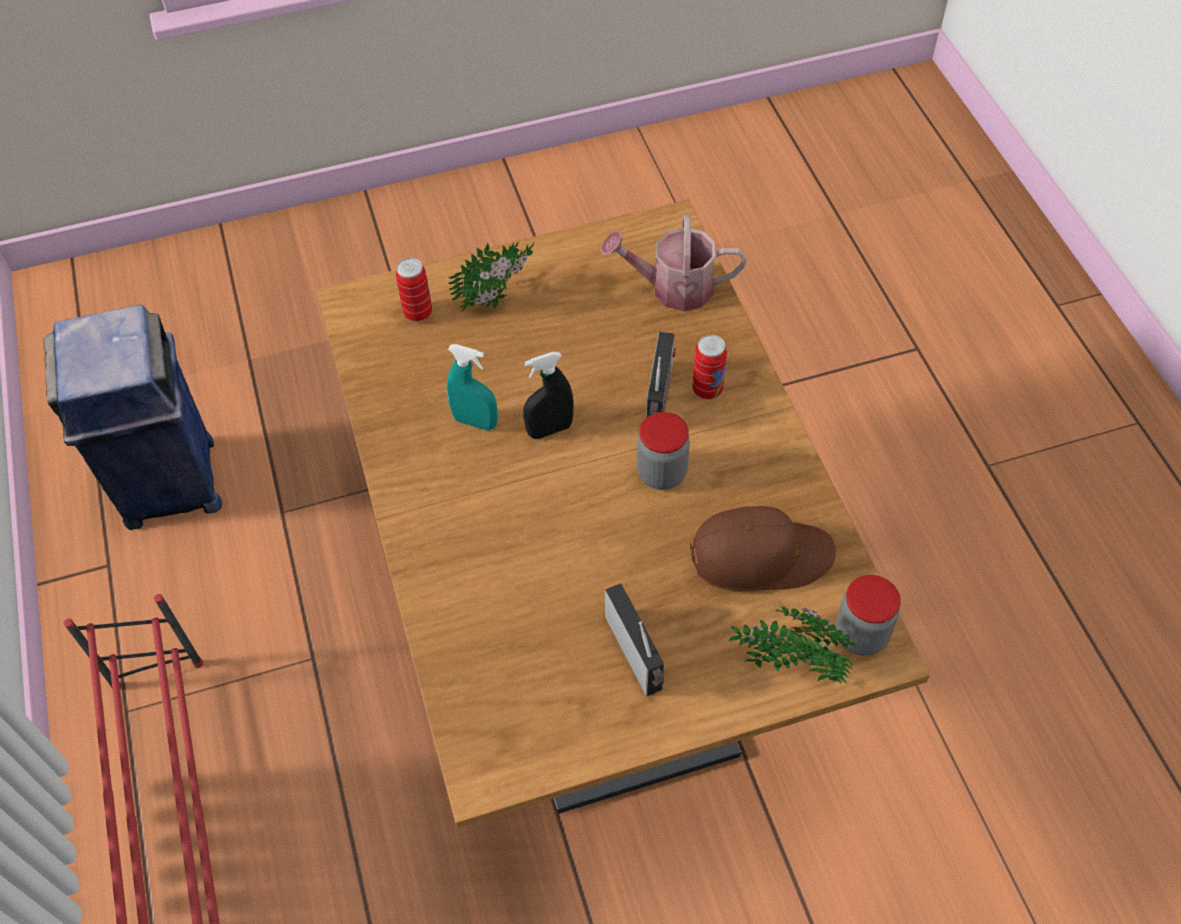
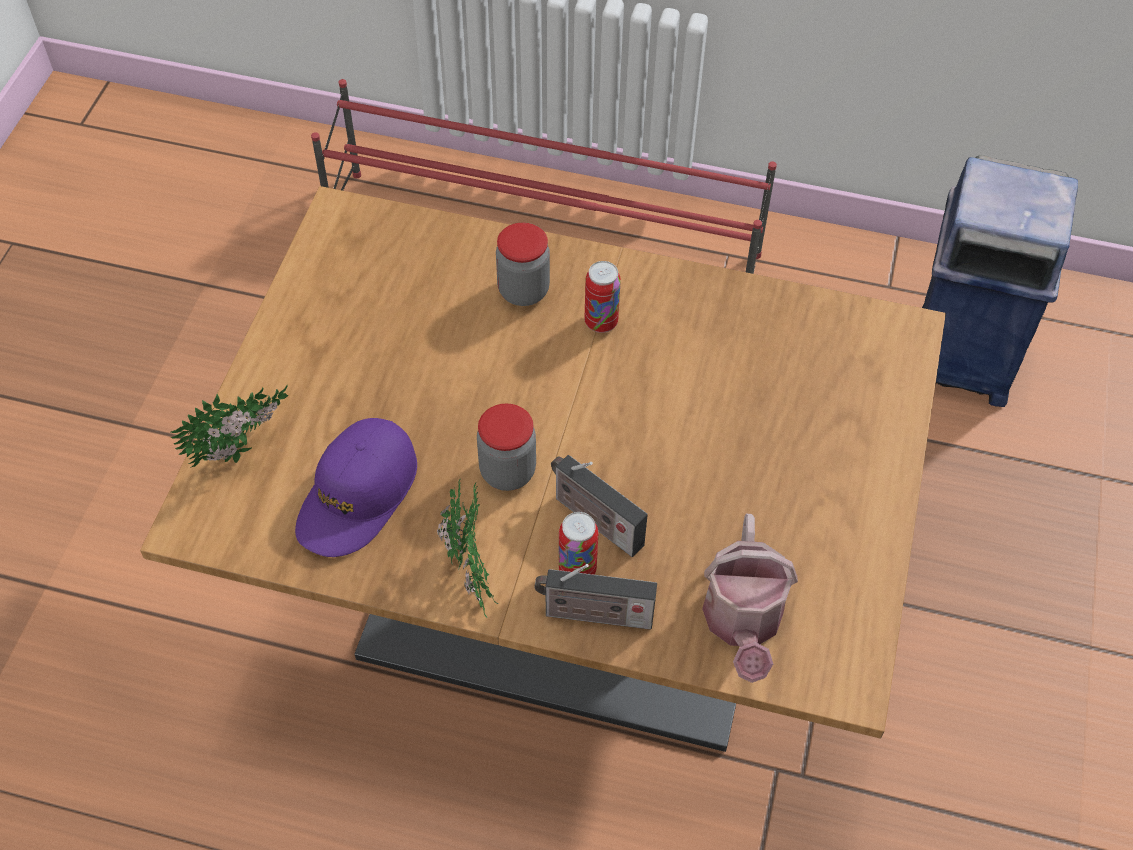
camera: 120 degrees right, 0 degrees up
can [396,258,432,322] -> can moved to [584,261,621,333]
turquoise spray bottle [447,344,498,431] -> none
potted plant [449,242,534,312] -> potted plant moved to [437,479,498,618]
black spray bottle [523,352,574,439] -> none
watering can [600,214,747,311] -> watering can turned 150 degrees clockwise [702,514,798,683]
radio [605,584,664,696] -> radio moved to [534,564,657,630]
brown cap [690,506,836,591] -> purple cap [295,418,417,557]
jar [835,575,901,656] -> jar moved to [496,223,550,306]

